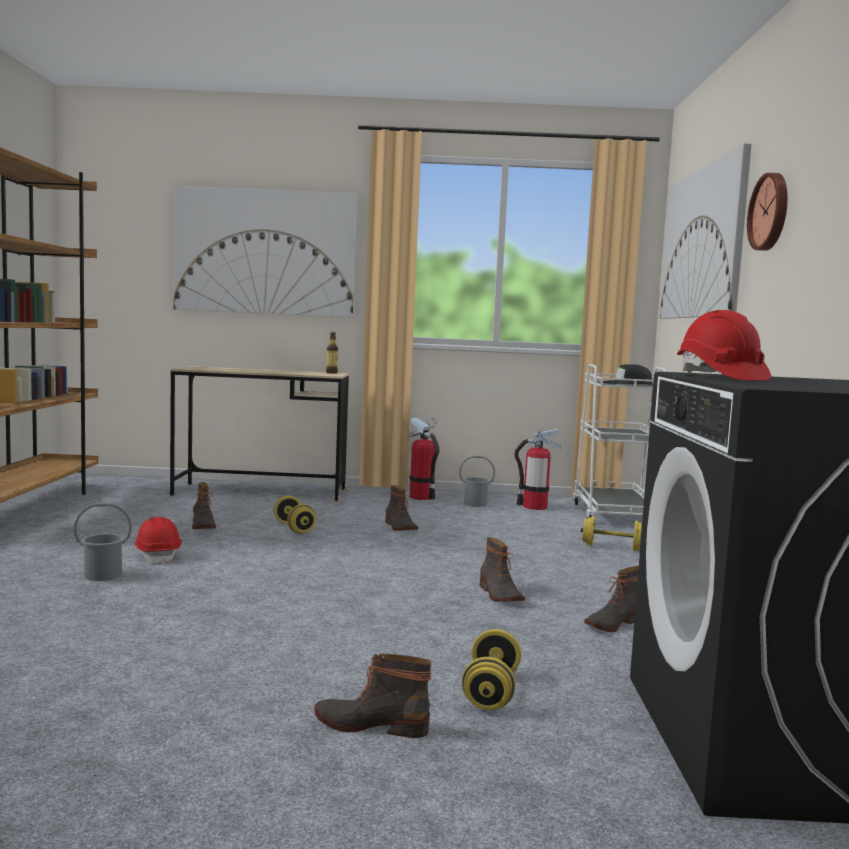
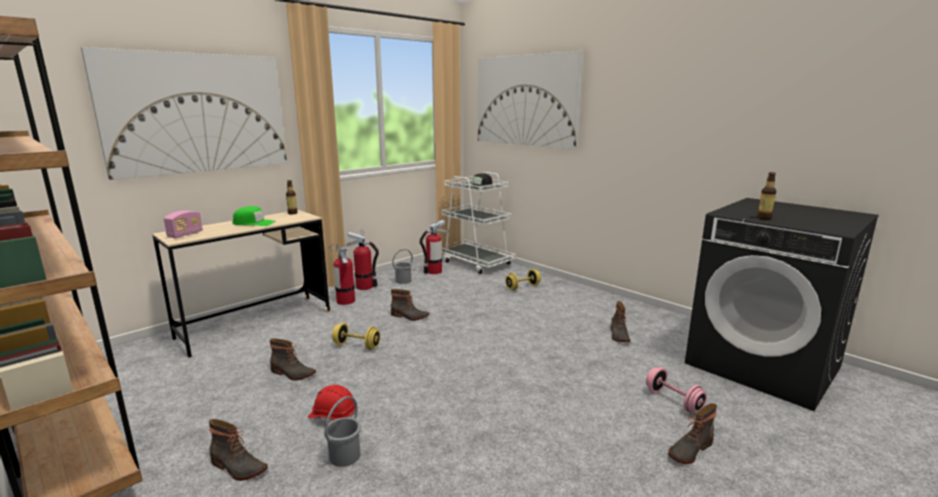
camera: 45 degrees left, 10 degrees up
yellow dumbbell [462,629,521,710] -> pink dumbbell [646,367,707,413]
boot [480,537,525,602] -> boot moved to [209,419,268,481]
red hard hat [677,310,771,381] -> bottle [757,172,776,220]
wall clock [747,173,788,251] -> none
none -> radio [164,210,203,238]
none -> green cap [233,206,276,226]
none -> fire extinguisher [330,244,355,305]

